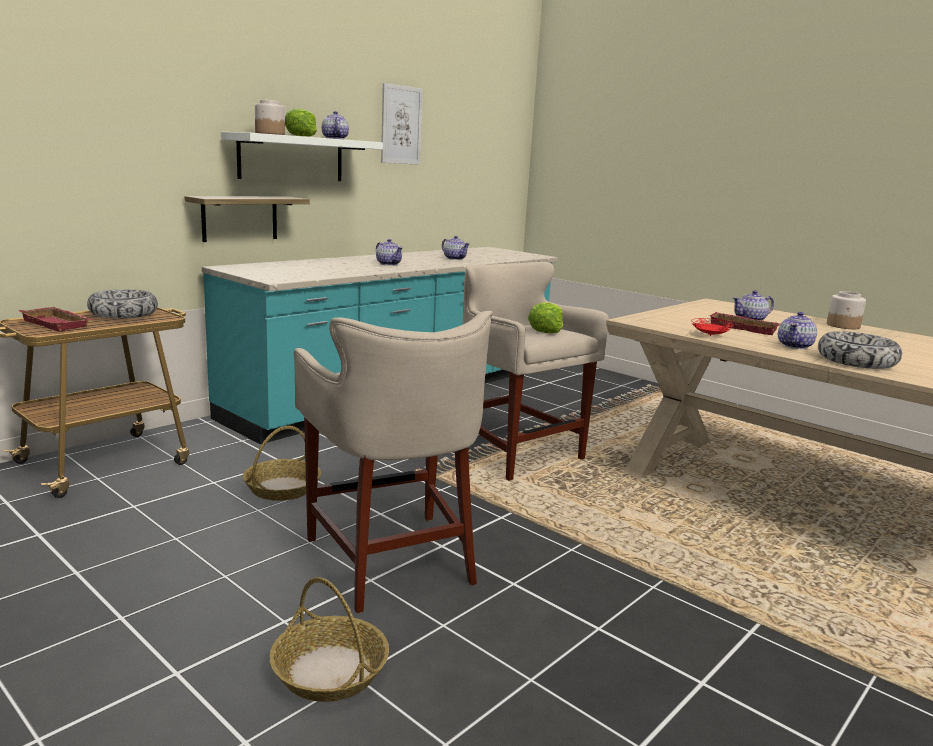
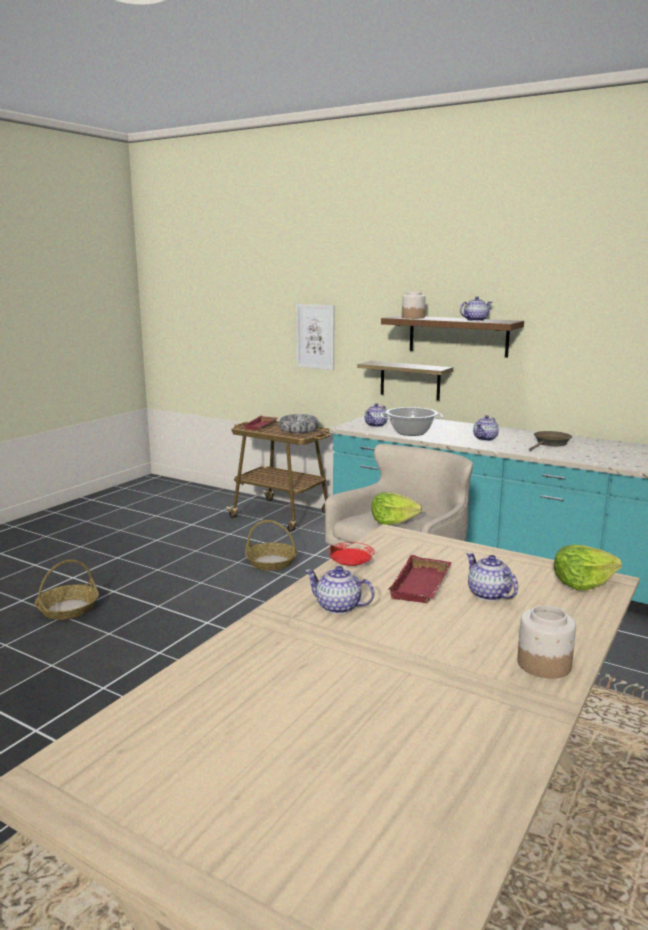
camera: 80 degrees right, 0 degrees up
white shelf [221,132,383,181] -> brown shelf [381,315,524,358]
lettuce [285,109,317,137] -> lettuce moved to [554,545,622,590]
beige stool [293,311,493,613] -> none
picture [381,83,423,165] -> picture moved to [296,304,334,370]
teapot [442,236,470,260] -> teapot moved to [365,403,388,427]
bowl [818,331,902,369] -> none
none -> cooking pot [381,407,443,436]
none -> brown frying pan [529,431,572,451]

